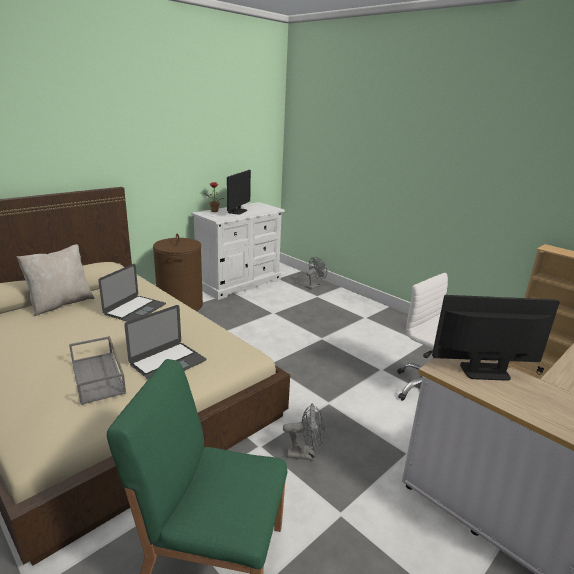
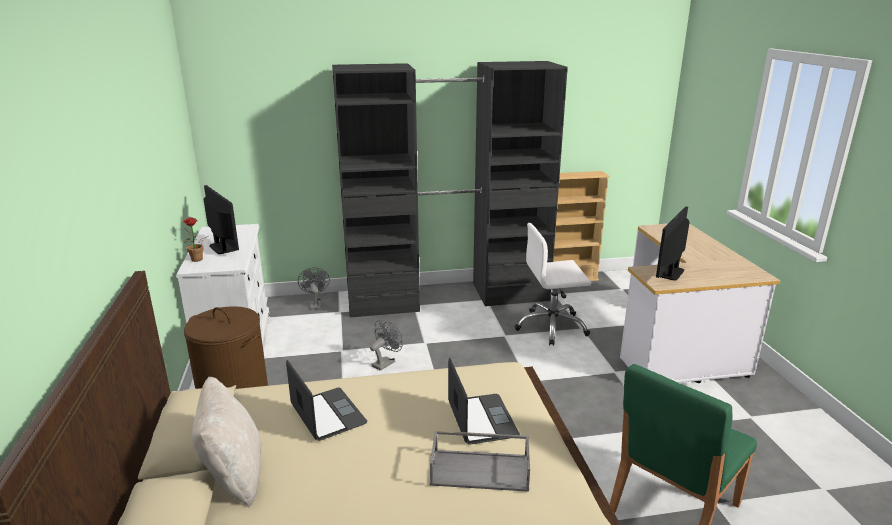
camera: 55 degrees left, 0 degrees up
grey fan [283,403,325,461] -> grey fan moved to [370,320,403,371]
none -> black wardrobe [332,61,568,317]

